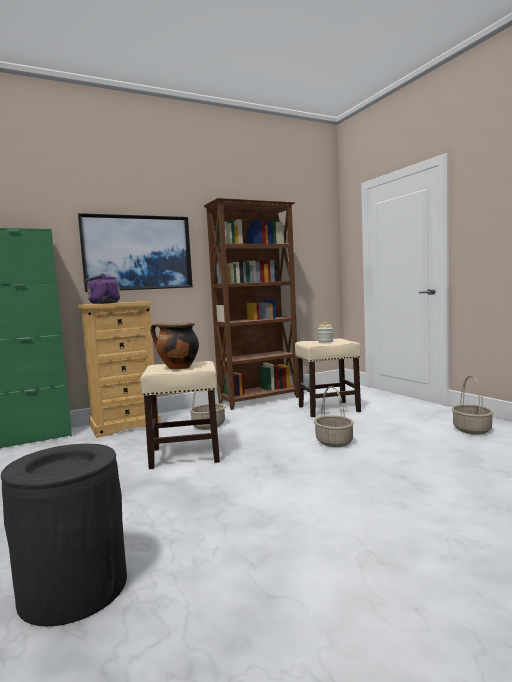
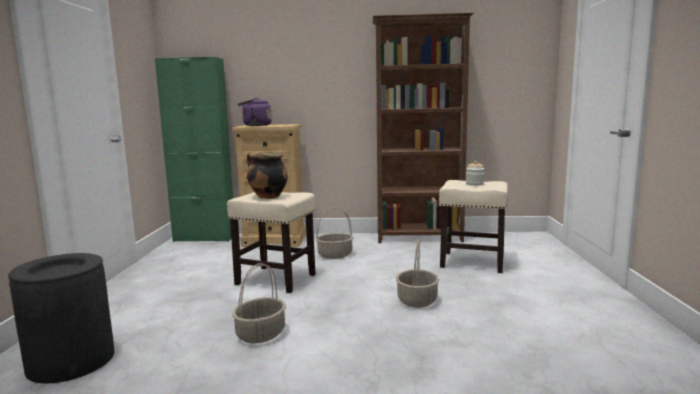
camera: 30 degrees right, 5 degrees up
picture [78,213,193,292] -> none
basket [452,376,494,435] -> basket moved to [232,263,286,343]

